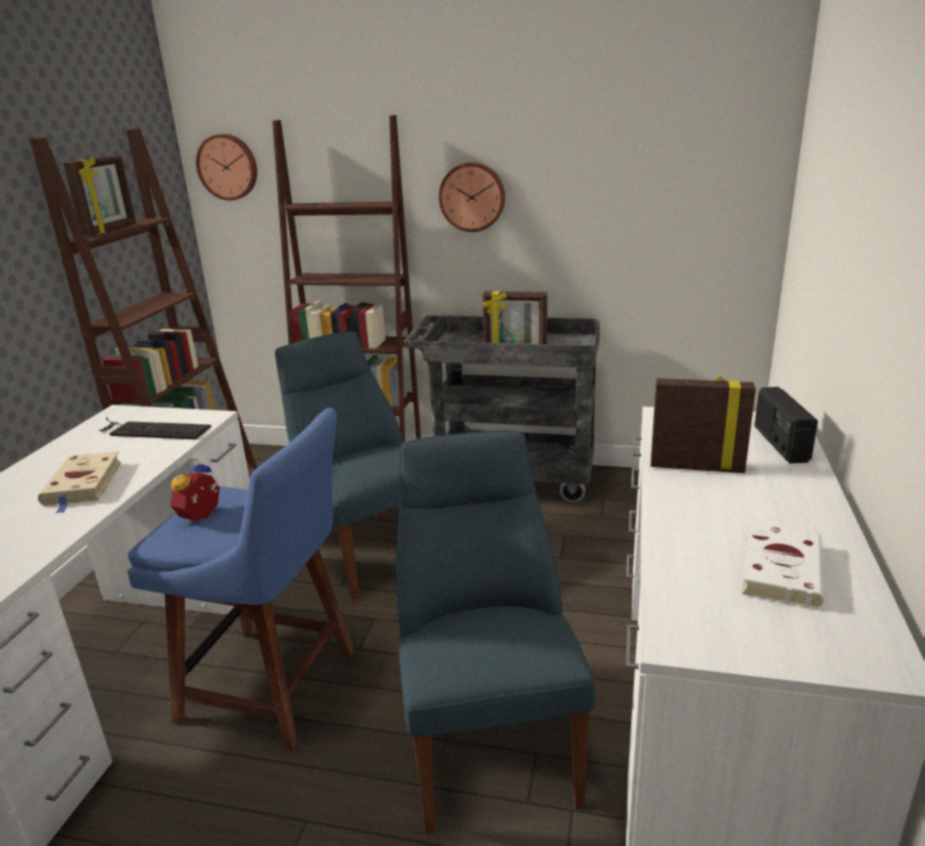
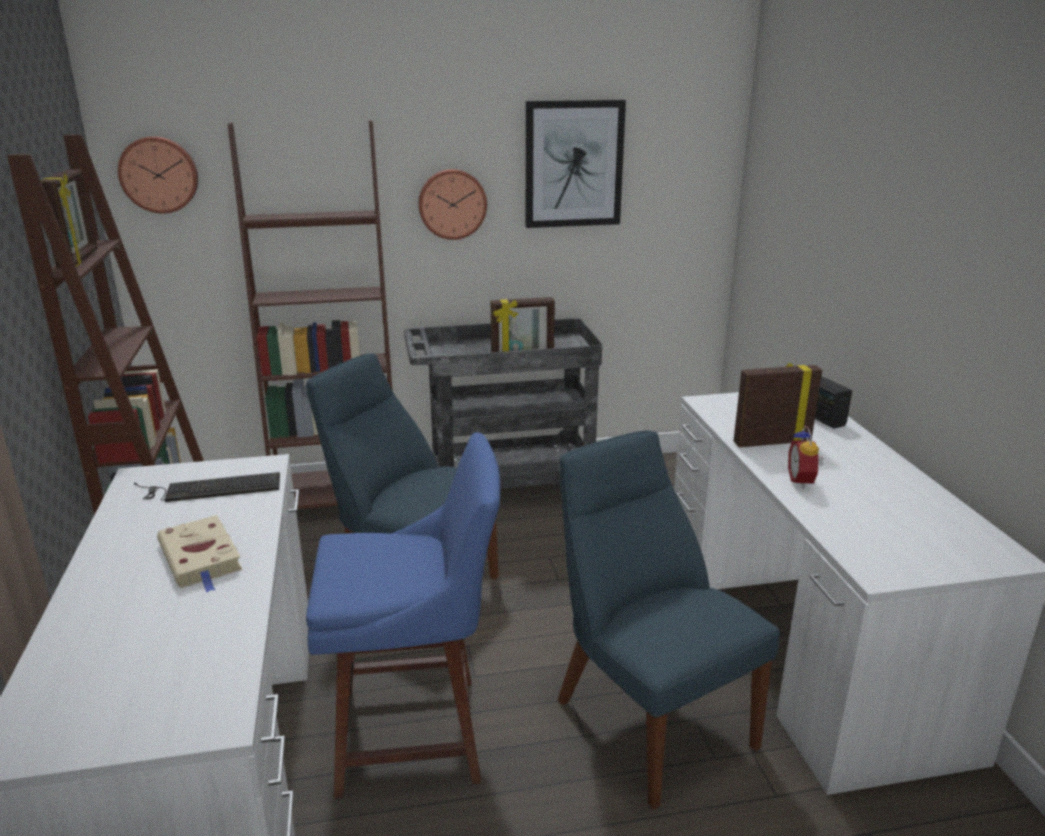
camera: 25 degrees left, 0 degrees up
alarm clock [171,458,220,524] -> alarm clock moved to [788,426,824,489]
white book [741,522,824,609] -> none
none -> picture [526,100,626,228]

